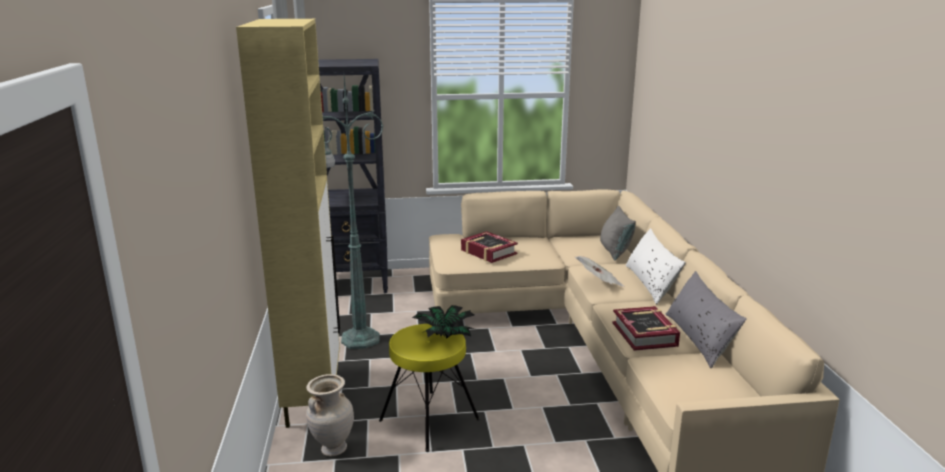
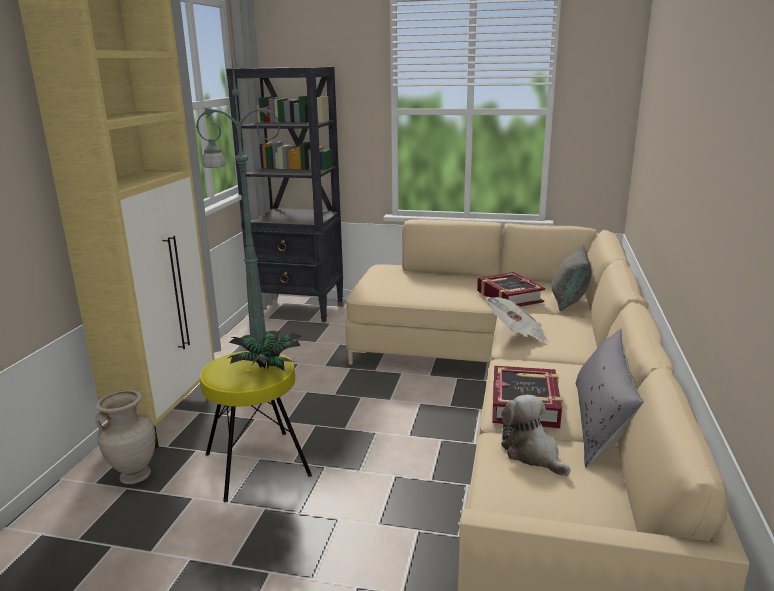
camera: 20 degrees right, 0 degrees up
book [461,231,518,263] -> book moved to [477,272,545,307]
white pillow [625,228,686,305] -> none
none -> plush toy [501,395,570,476]

